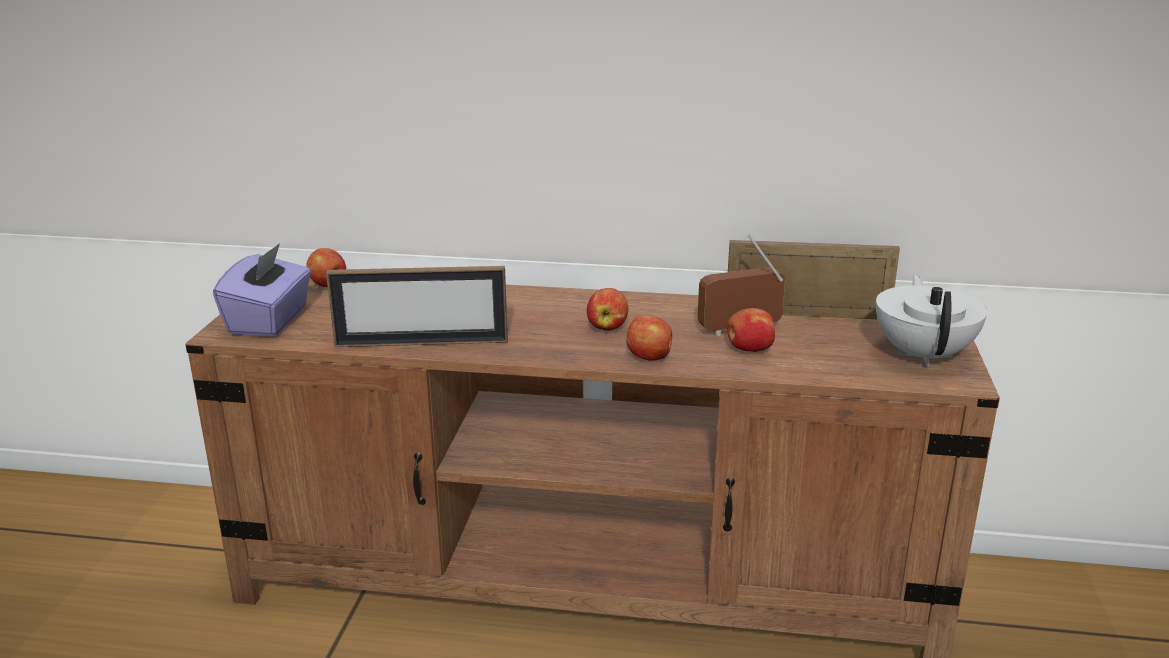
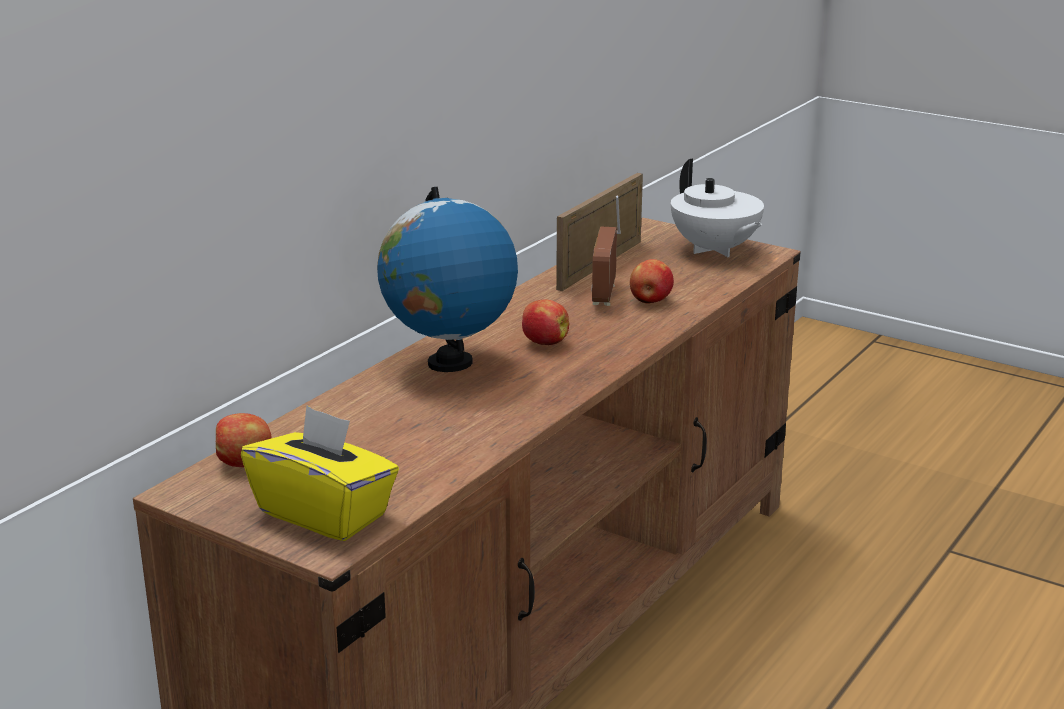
camera: 65 degrees left, 0 degrees up
purple tissue box [213,243,311,337] -> yellow tissue box [241,405,399,541]
picture frame [326,266,508,347] -> none
apple [626,315,672,361] -> none
white teapot [876,275,987,367] -> white teapot turned 150 degrees counterclockwise [671,159,764,257]
none -> globe [377,187,518,372]

